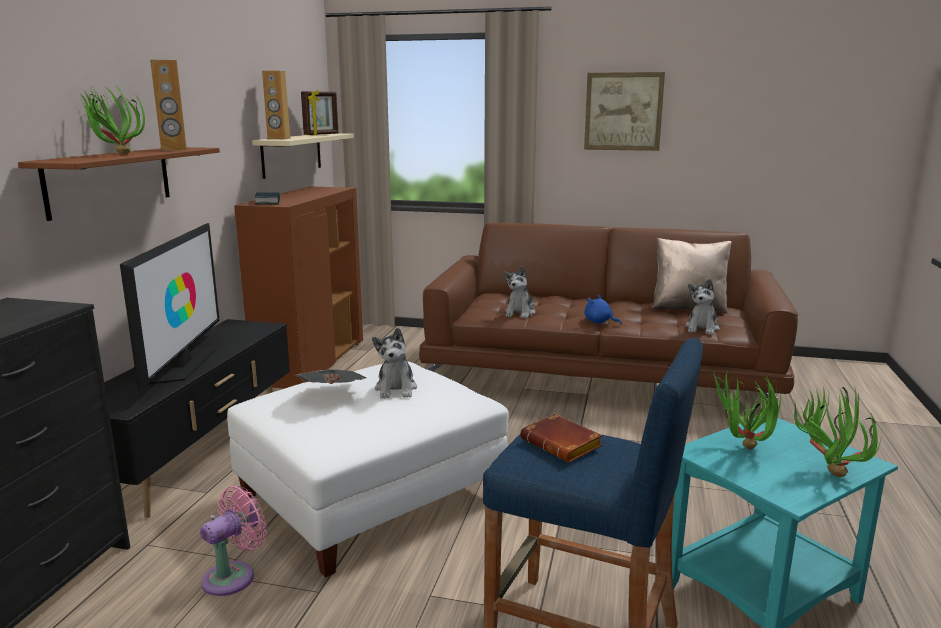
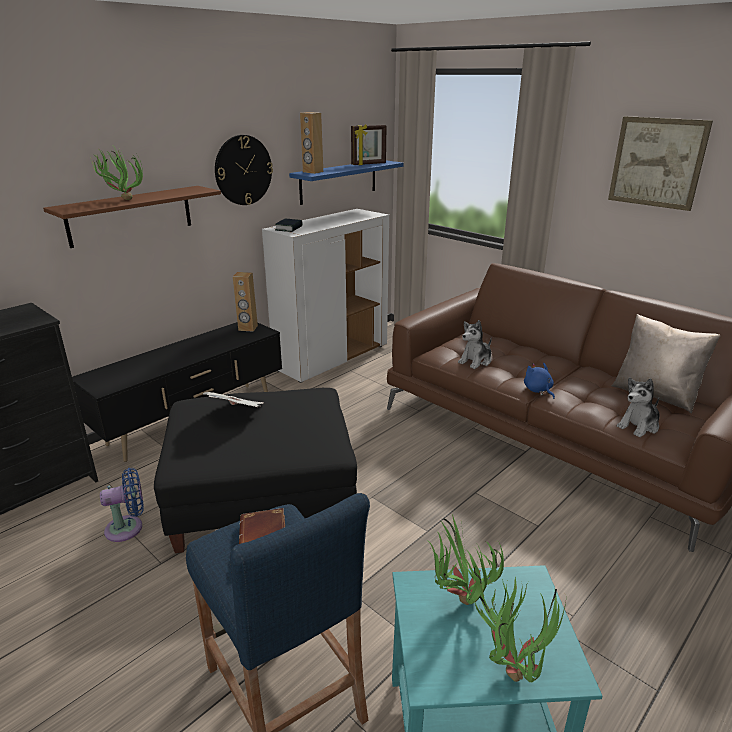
camera: 30 degrees right, 10 degrees up
television [120,223,220,391] -> none
brown speaker [150,60,187,151] -> brown speaker moved to [233,272,258,332]
pink fan [200,486,267,596] -> blue fan [100,468,144,542]
white ottoman [227,361,509,578] -> black ottoman [154,388,357,553]
brown cabinet [234,187,363,389] -> white cabinet [262,209,389,383]
beige shelf [252,133,354,179] -> blue shelf [289,160,403,205]
plush toy [372,328,417,399] -> none
none -> wall clock [215,135,273,205]

